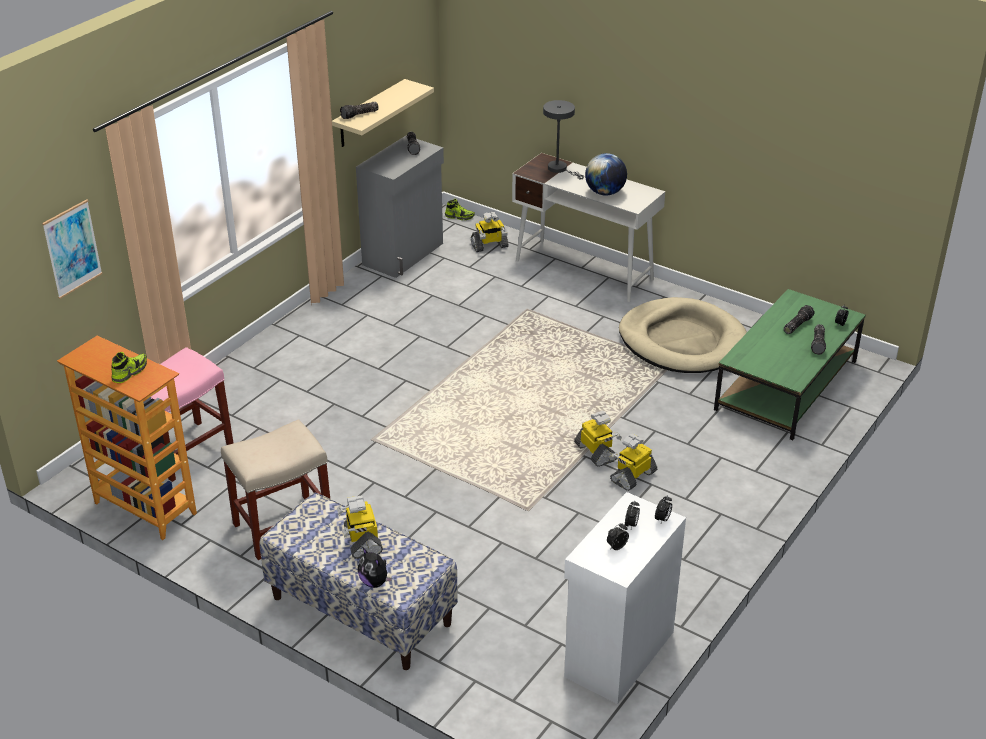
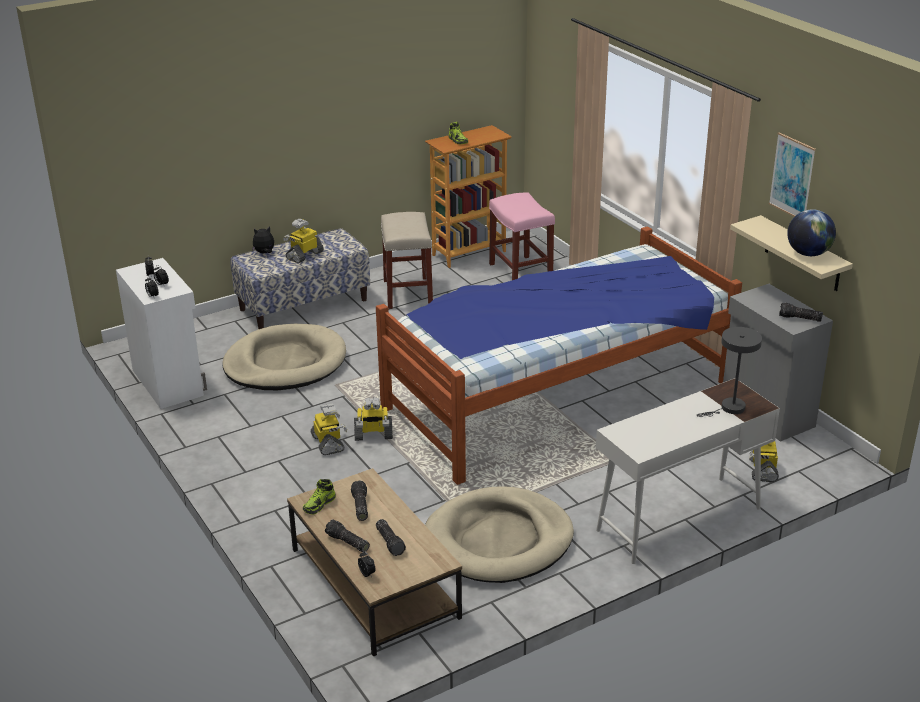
camera: 115 degrees right, 5 degrees down
picture [42,199,103,299] -> picture moved to [769,133,816,217]
toy robot [337,495,383,559] -> toy robot turned 60 degrees counterclockwise [283,219,324,263]
flashlight [340,102,379,119] -> flashlight moved to [351,480,368,521]
shoe [445,199,475,220] -> shoe moved to [303,479,336,515]
globe [585,153,627,196] -> globe moved to [787,209,836,256]
green coffee table [714,289,866,440] -> brown coffee table [287,468,462,657]
none -> beige dog bed [222,324,346,390]
none -> bed [376,226,742,485]

